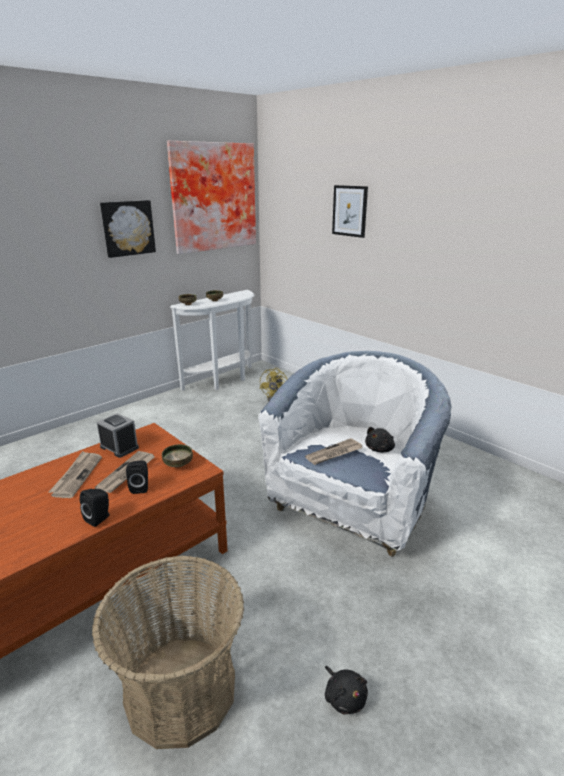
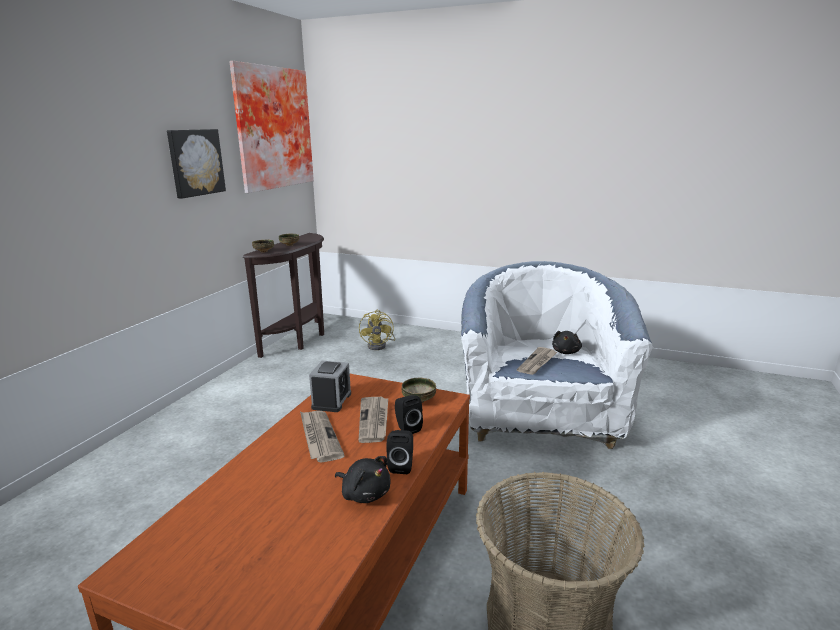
camera: 25 degrees left, 5 degrees down
alarm clock [97,413,139,458] -> alarm clock turned 90 degrees clockwise [309,361,351,412]
white console table [170,290,254,391] -> brown console table [243,233,324,358]
black plush toy [325,666,368,714] -> black plush toy moved to [335,456,391,503]
picture [332,185,368,238] -> none

